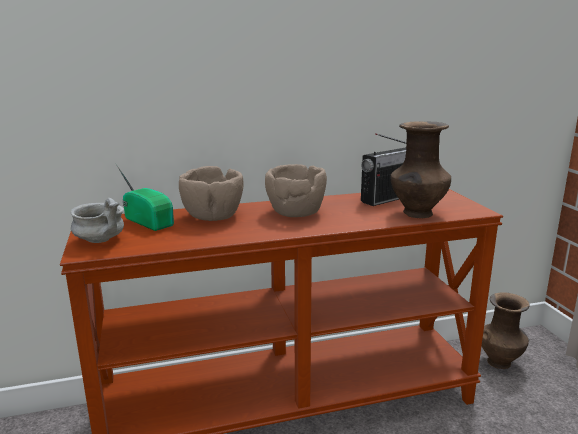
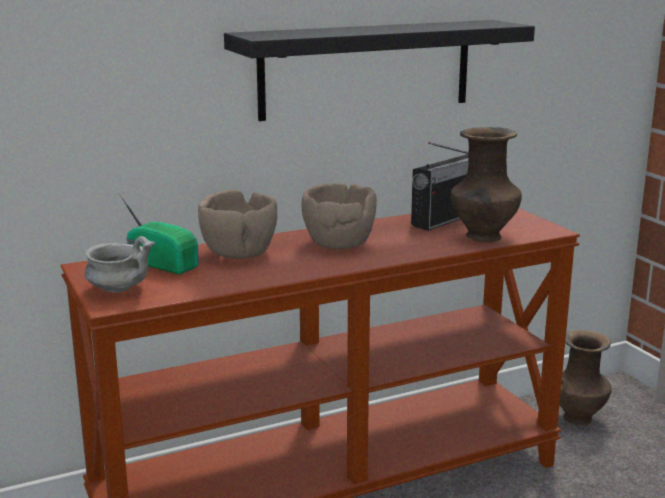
camera: 10 degrees left, 0 degrees up
none -> black shelf [224,20,535,121]

